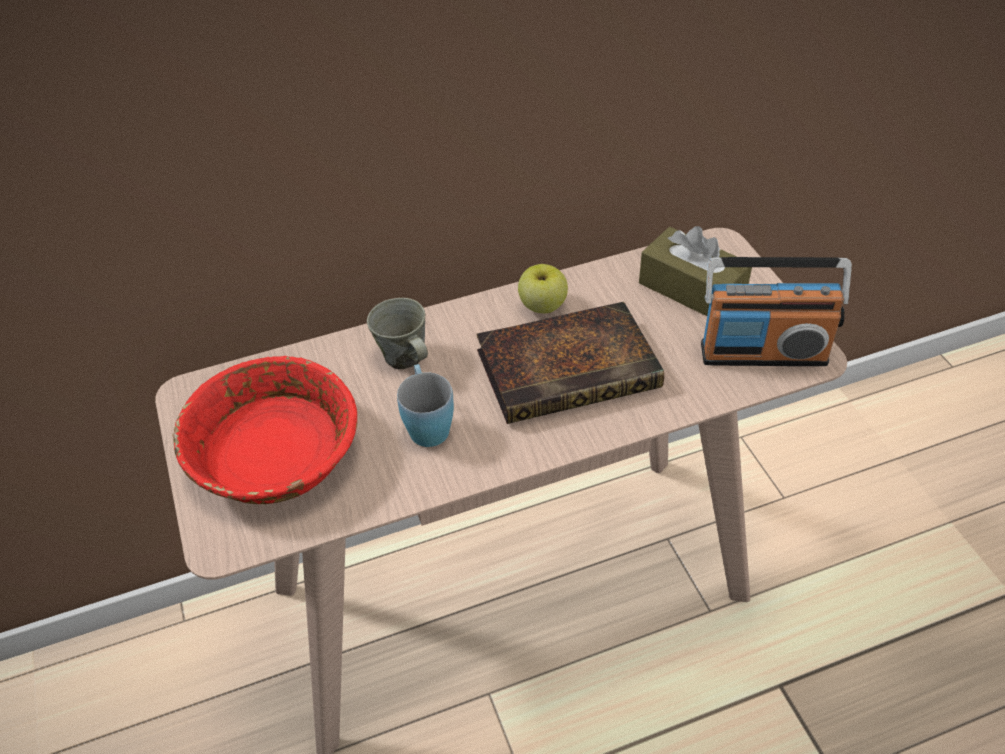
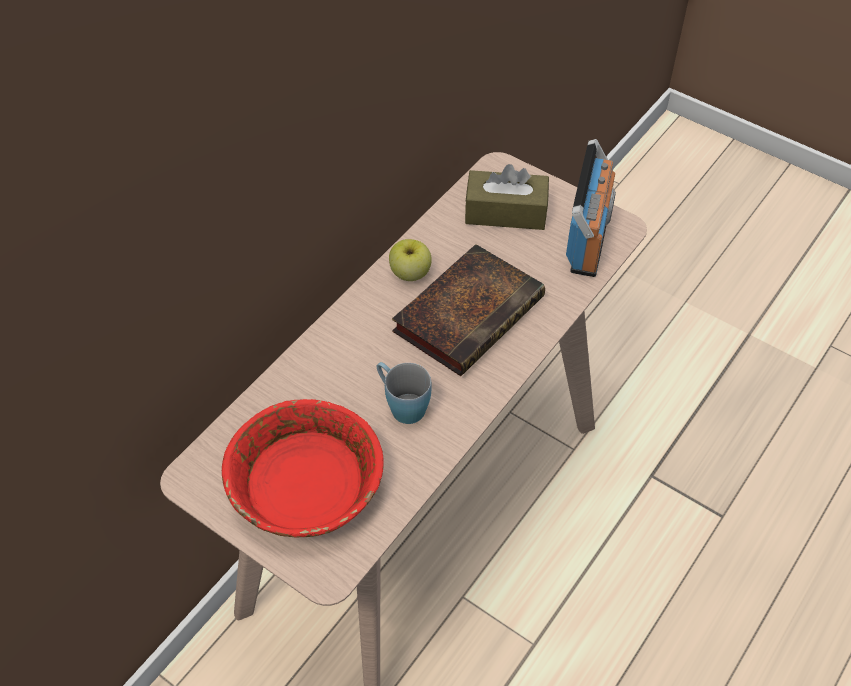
camera: 35 degrees left, 5 degrees up
grey mug [367,298,428,370] -> none
radio [701,257,852,366] -> radio turned 45 degrees counterclockwise [566,139,616,277]

